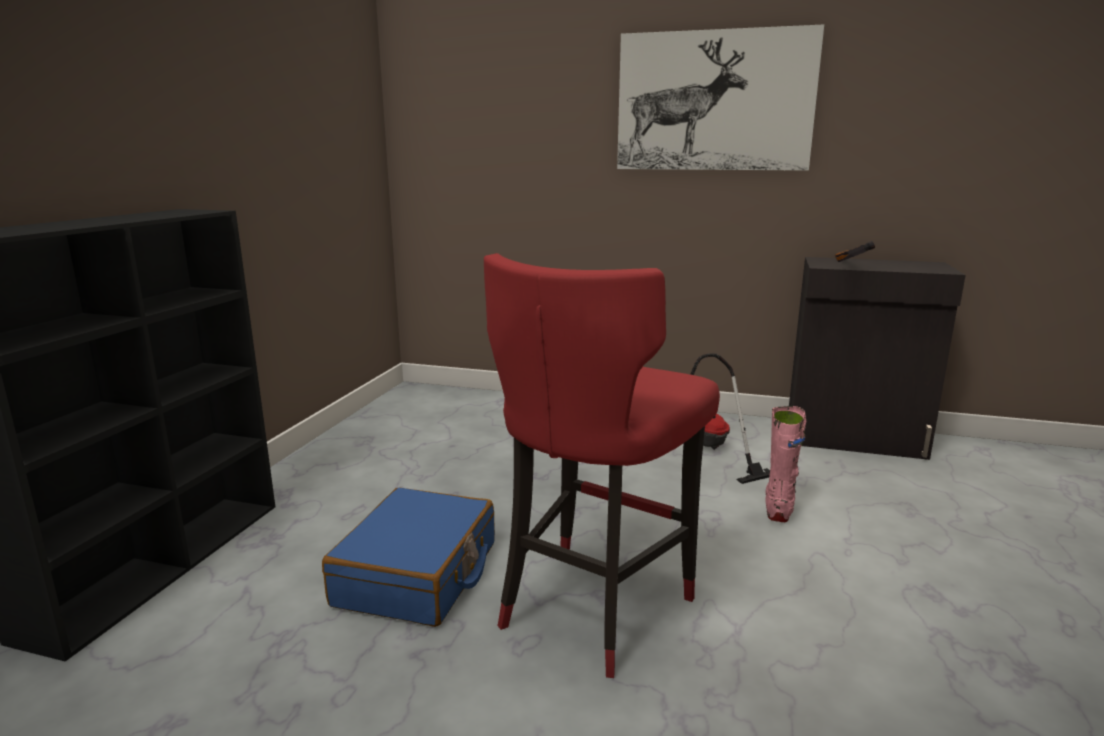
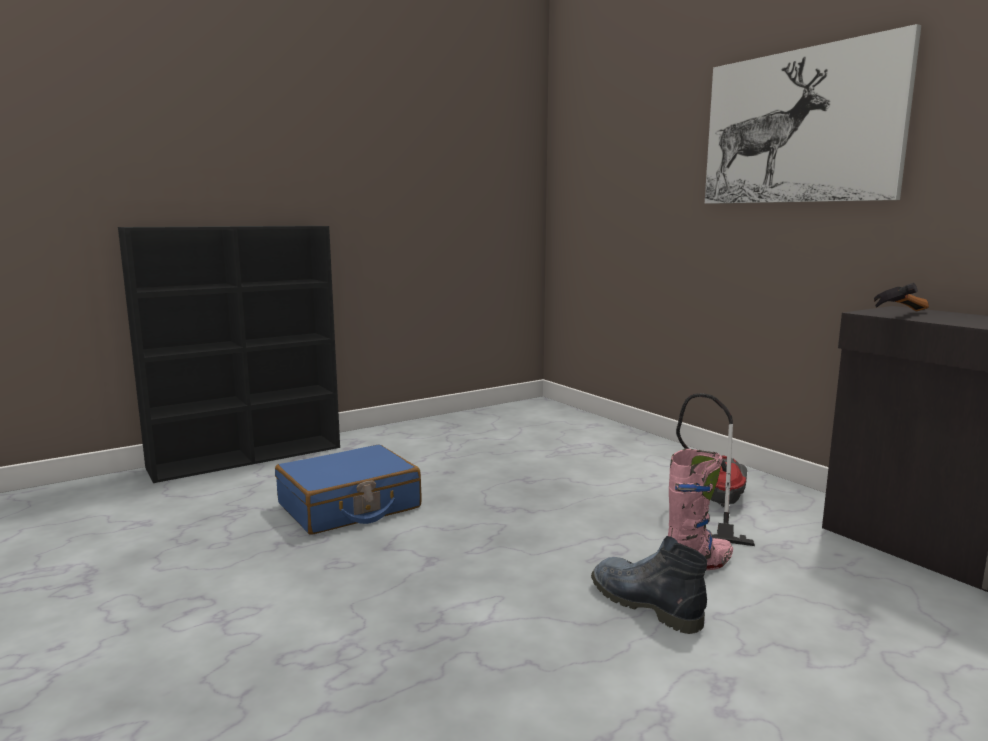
camera: 40 degrees right, 5 degrees down
red stool [484,253,720,678] -> none
none -> boot [591,536,707,634]

